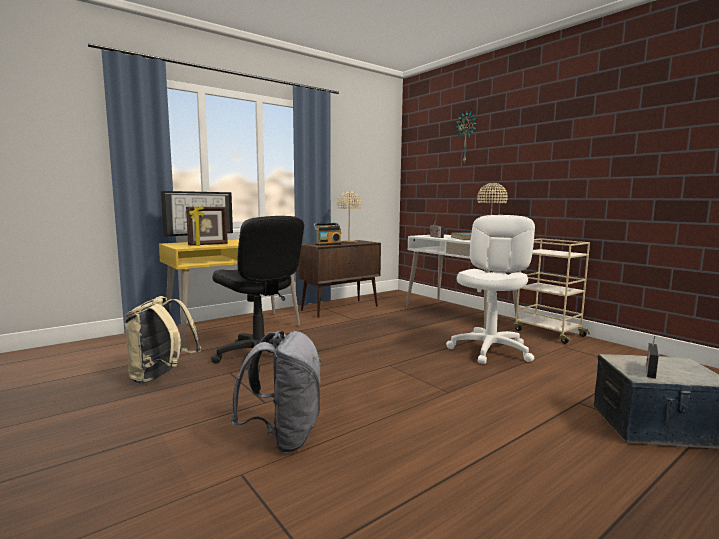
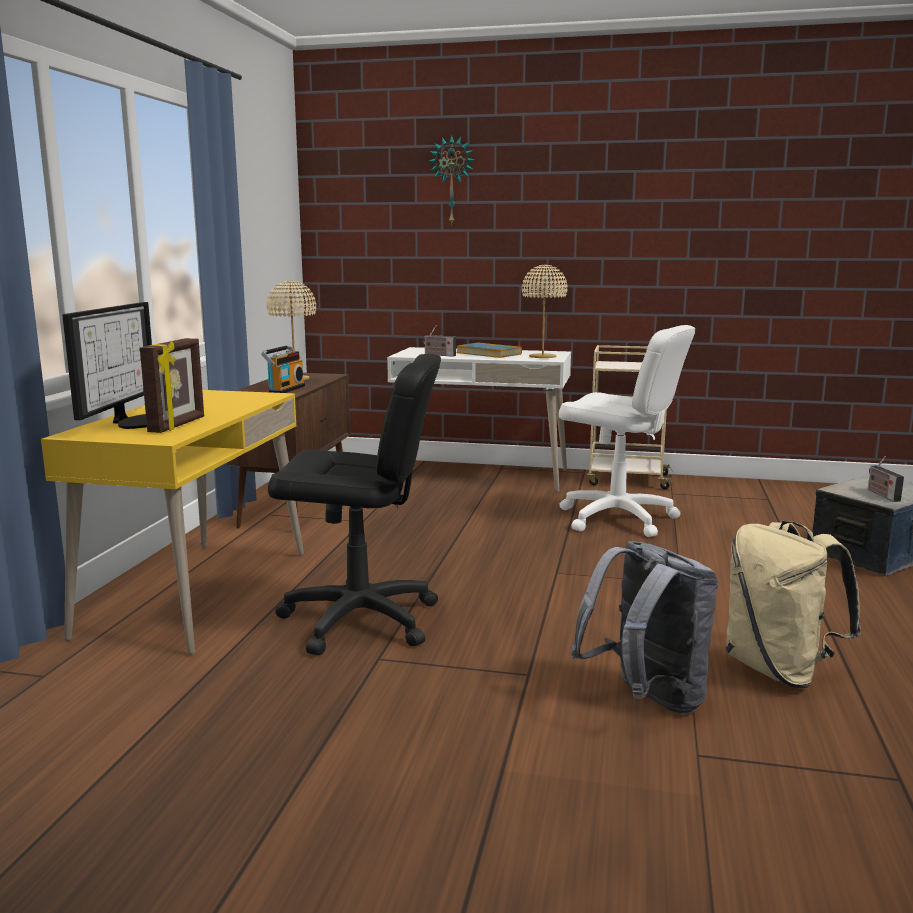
camera: 40 degrees left, 5 degrees up
beige backpack [125,296,201,384] -> beige backpack moved to [726,521,862,688]
white office chair [446,215,535,364] -> white office chair turned 135 degrees clockwise [559,325,695,537]

